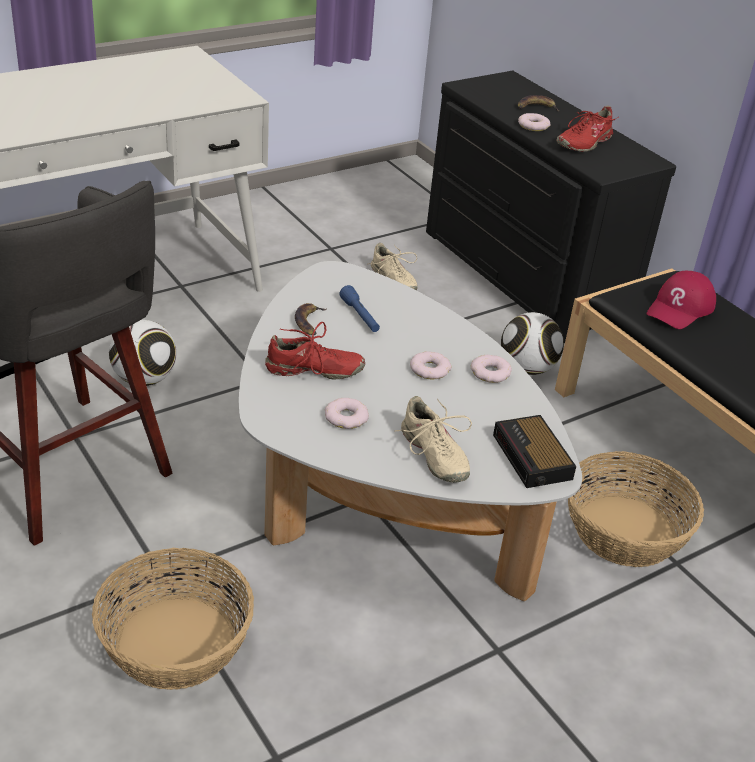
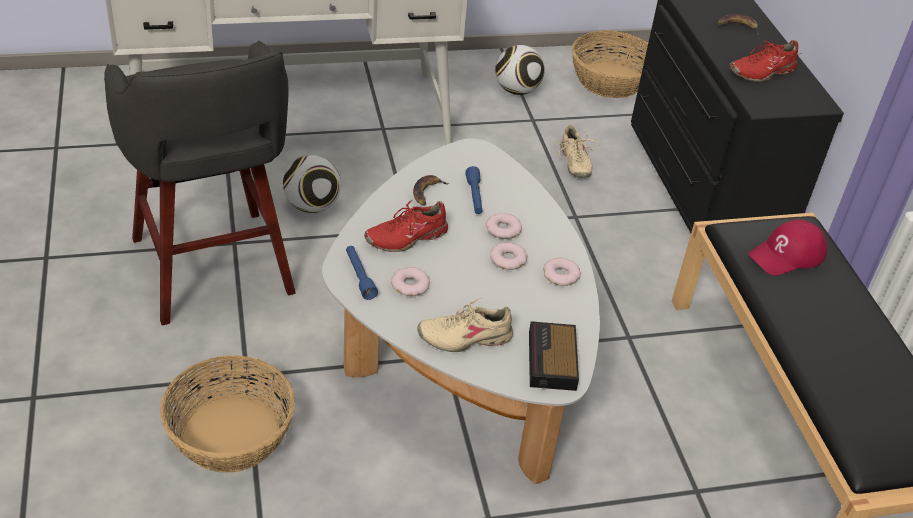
camera: 20 degrees right, 5 degrees up
red shoe [265,322,365,380] -> red shoe turned 135 degrees clockwise [364,200,448,252]
beige shoe [394,396,472,483] -> beige shoe turned 90 degrees clockwise [417,298,513,352]
football [501,312,564,375] -> football moved to [495,45,545,95]
donut [518,113,550,131] -> donut moved to [486,213,522,239]
basket [568,451,704,567] -> basket moved to [572,31,648,98]
none -> blue flashlight [346,246,378,300]

